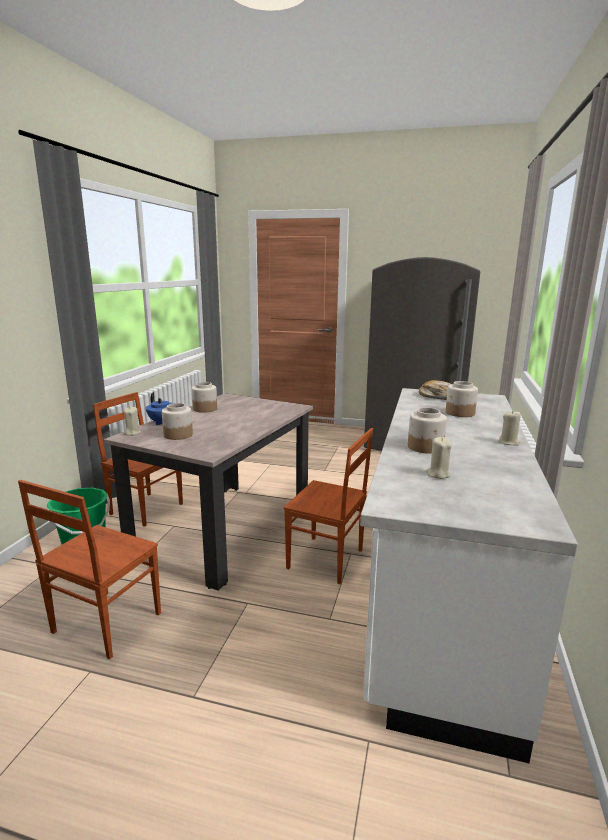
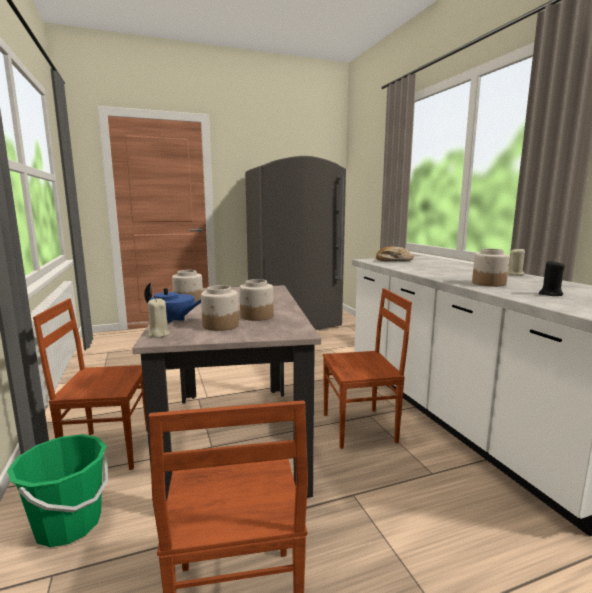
camera: 35 degrees left, 5 degrees down
beige candle [426,437,451,479] -> black candle [539,260,565,296]
jar [446,381,478,417] -> jar moved to [240,279,273,321]

